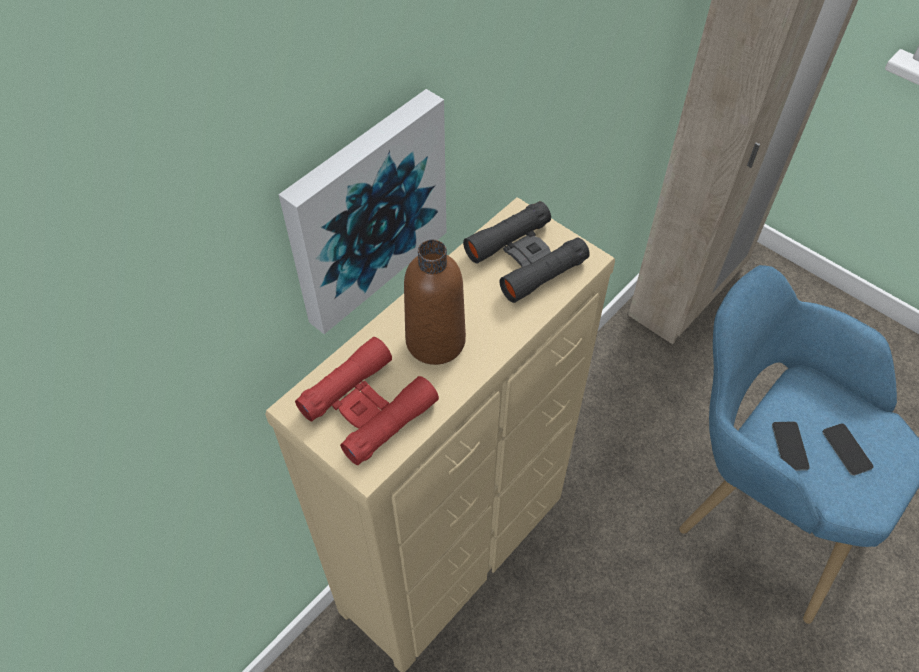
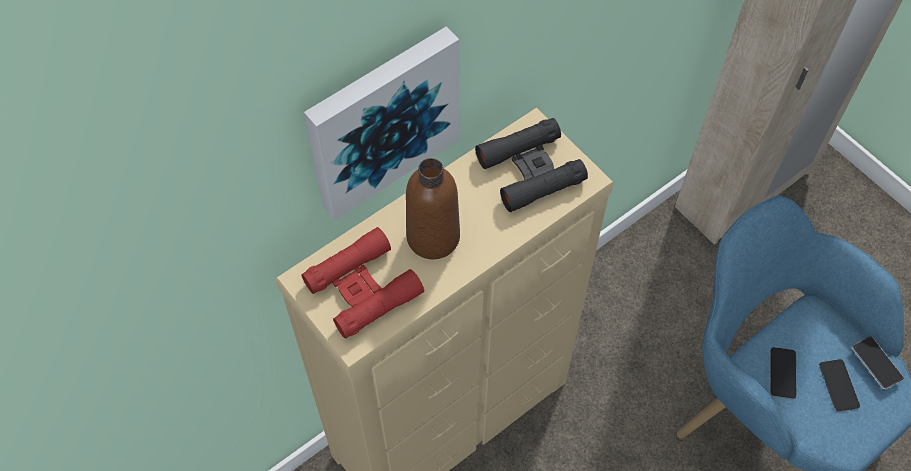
camera: 10 degrees right, 5 degrees up
none -> phone [852,336,904,389]

